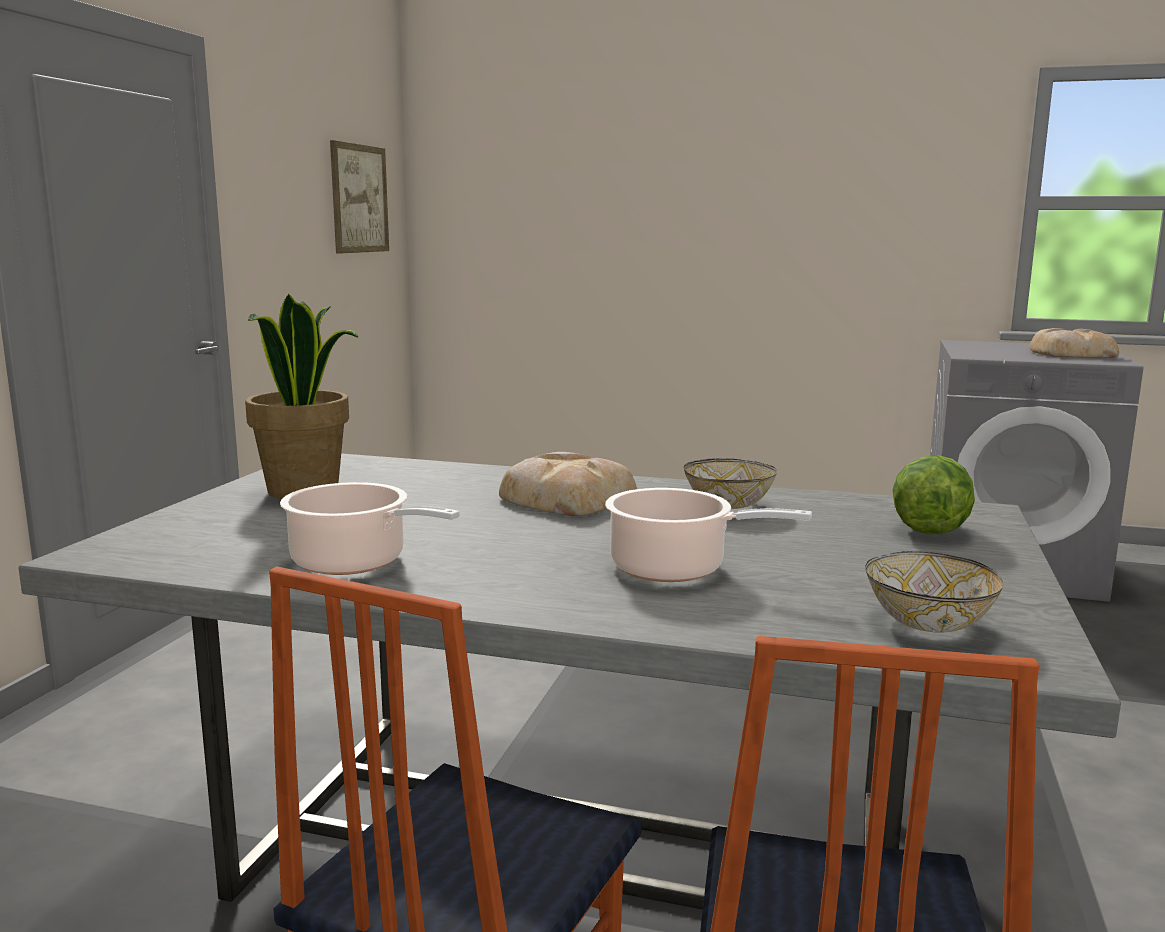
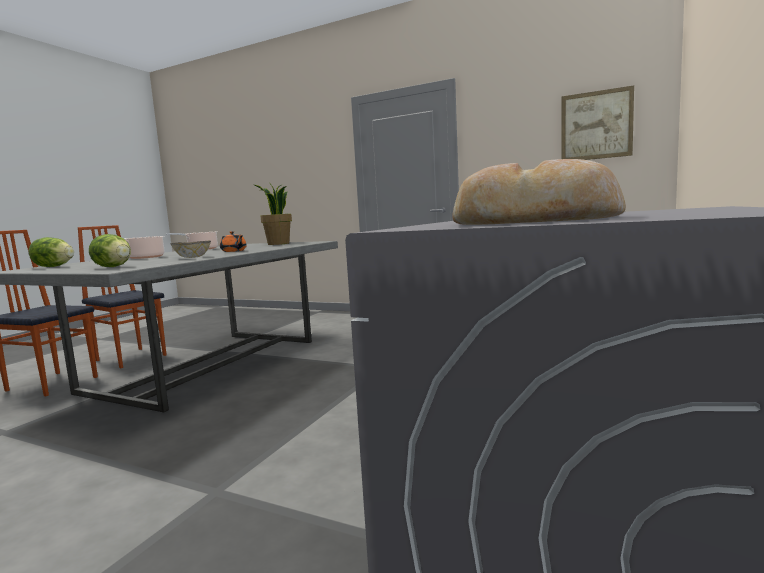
camera: 100 degrees right, 5 degrees down
bread [499,452,637,516] -> orange teapot [220,231,247,252]
bowl [865,551,1004,633] -> lettuce [29,237,74,267]

